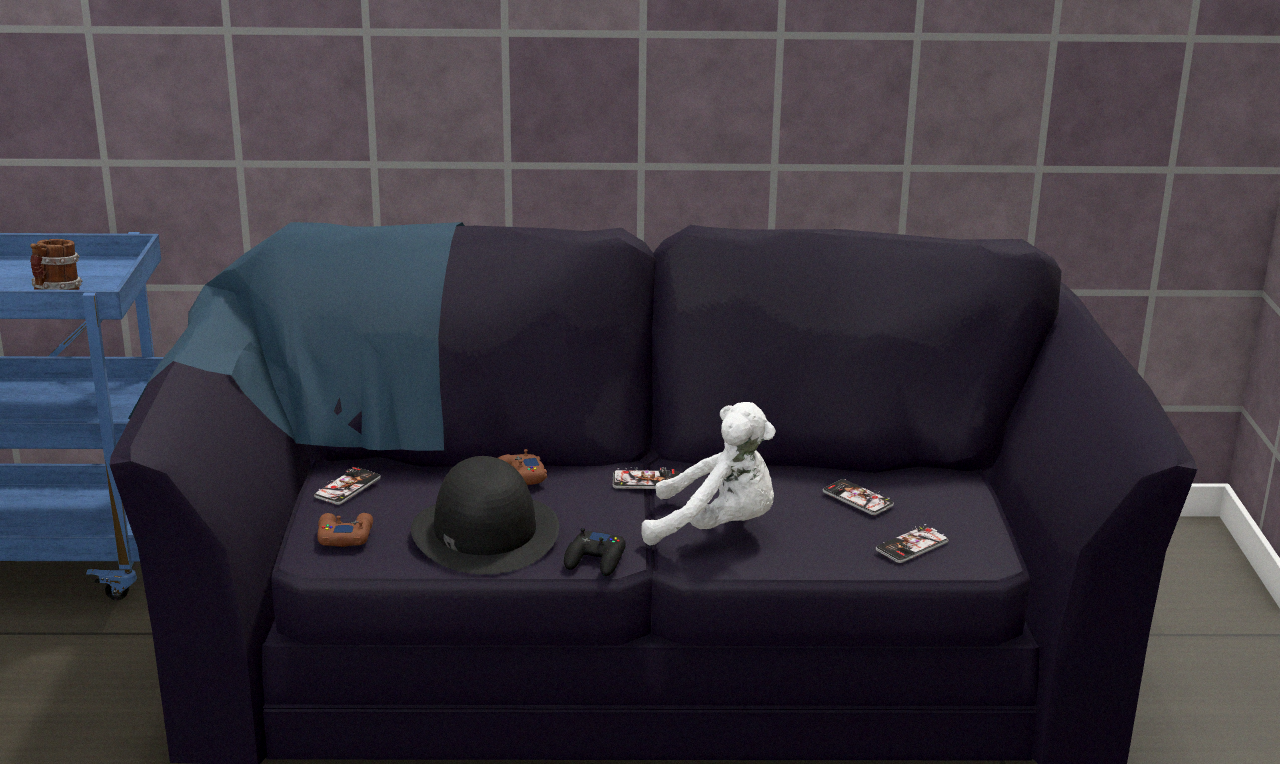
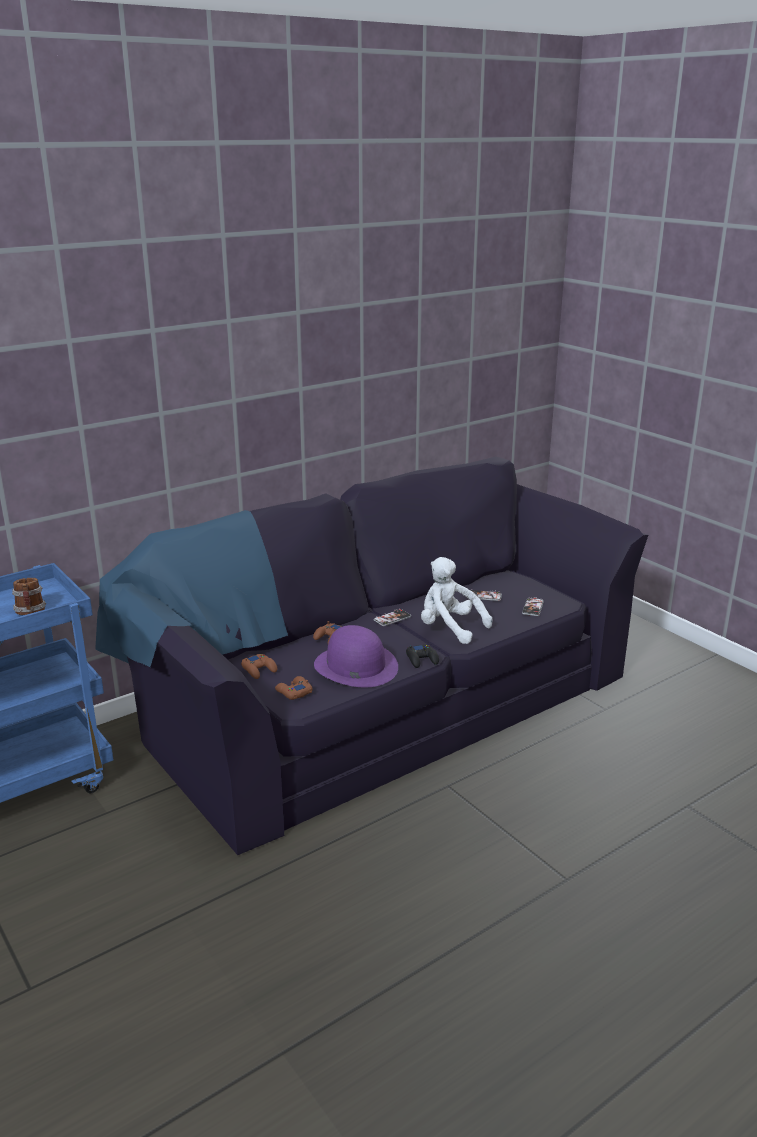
camera: 35 degrees left, 0 degrees up
phone [314,467,381,505] -> brown game controller [241,654,277,679]
black hat [411,456,559,574] -> purple hat [314,625,398,687]
white plush toy [641,402,776,546] -> white plush toy turned 120 degrees counterclockwise [421,557,493,644]

